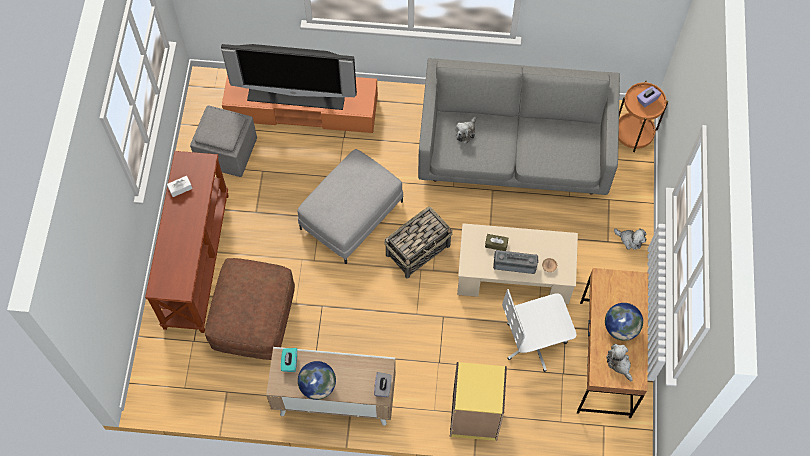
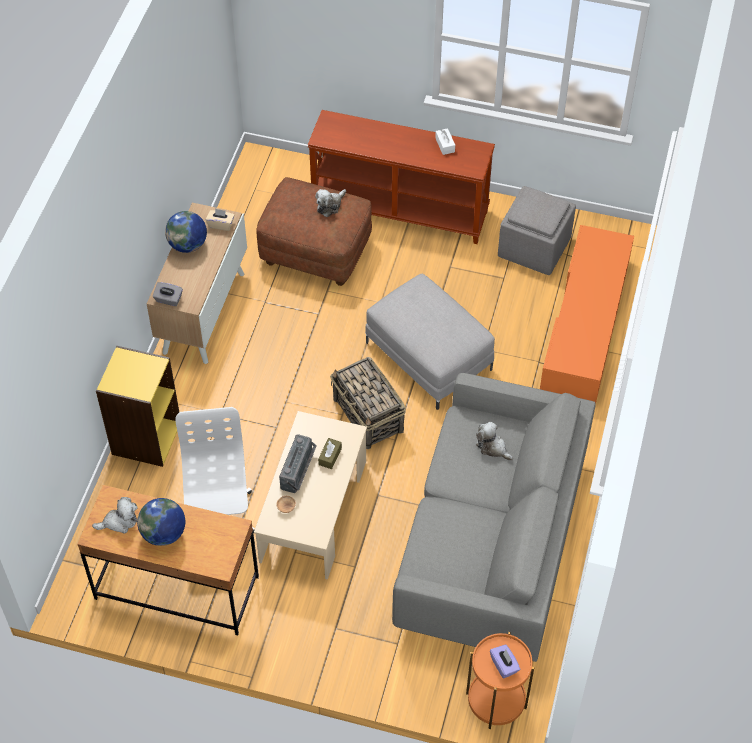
camera: 100 degrees right, 10 degrees down
television [221,44,357,110] -> none
turquoise tissue box [281,348,297,372] -> beige tissue box [206,208,235,231]
plush toy [614,228,647,250] -> plush toy moved to [315,189,346,217]

